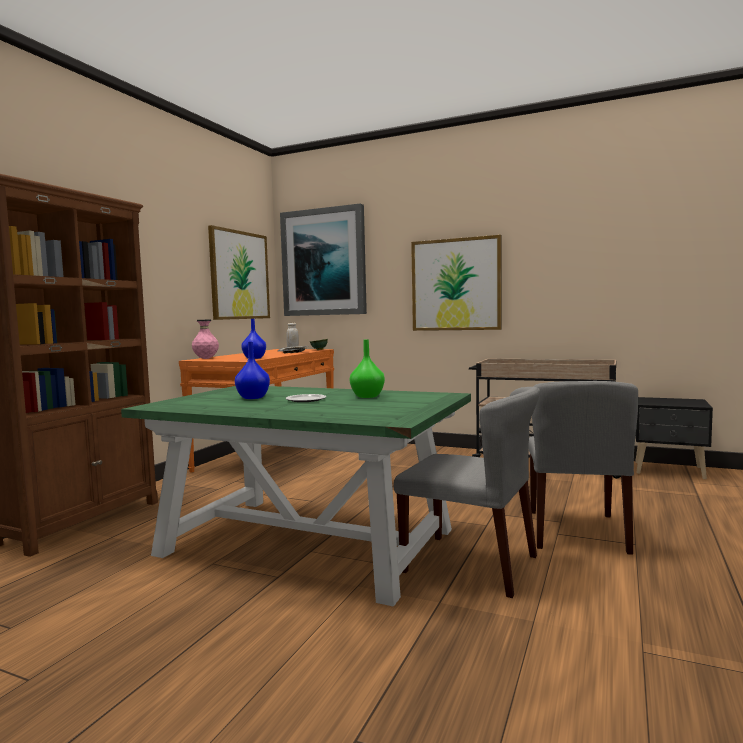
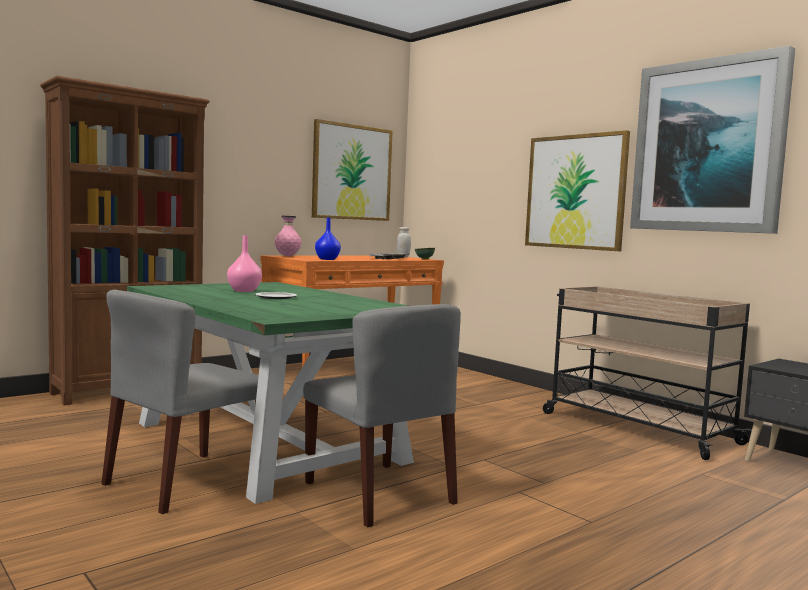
camera: 25 degrees right, 0 degrees up
blue vase [235,342,270,399] -> pink vase [227,235,262,292]
picture [280,204,367,316] -> picture moved to [630,46,795,234]
green vase [350,339,385,398] -> none
grey chair [528,381,638,555] -> grey chair moved to [101,290,259,514]

